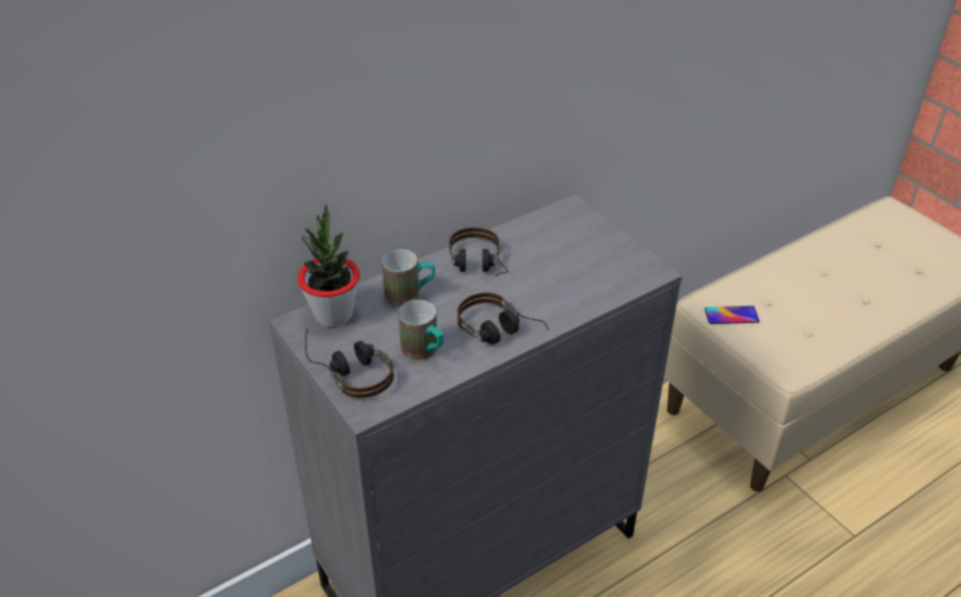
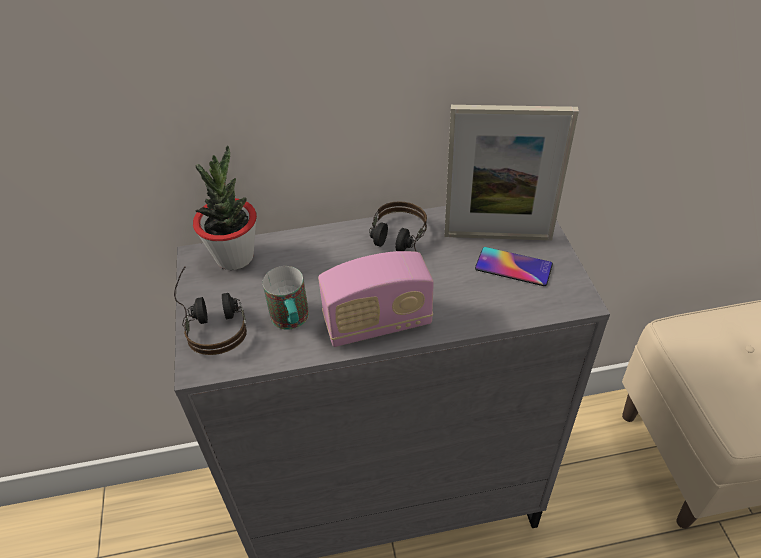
camera: 25 degrees right, 5 degrees up
mug [382,249,435,307] -> none
headphones [457,292,548,345] -> radio [318,251,434,347]
phone [705,306,760,324] -> phone moved to [475,247,553,286]
none -> picture frame [445,105,579,240]

